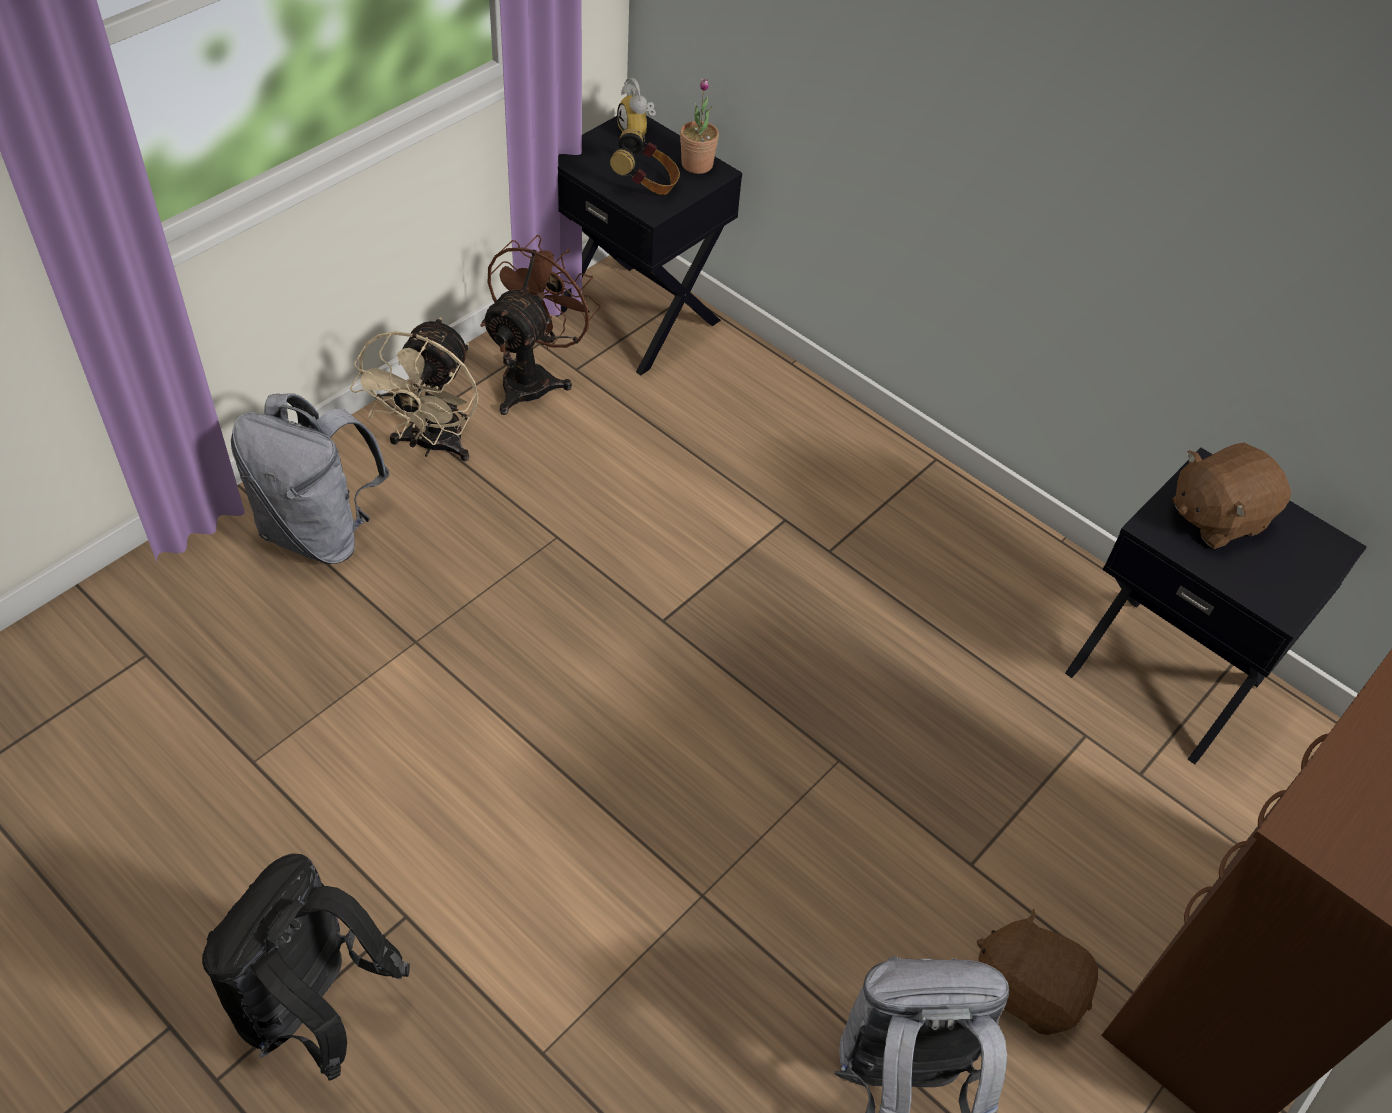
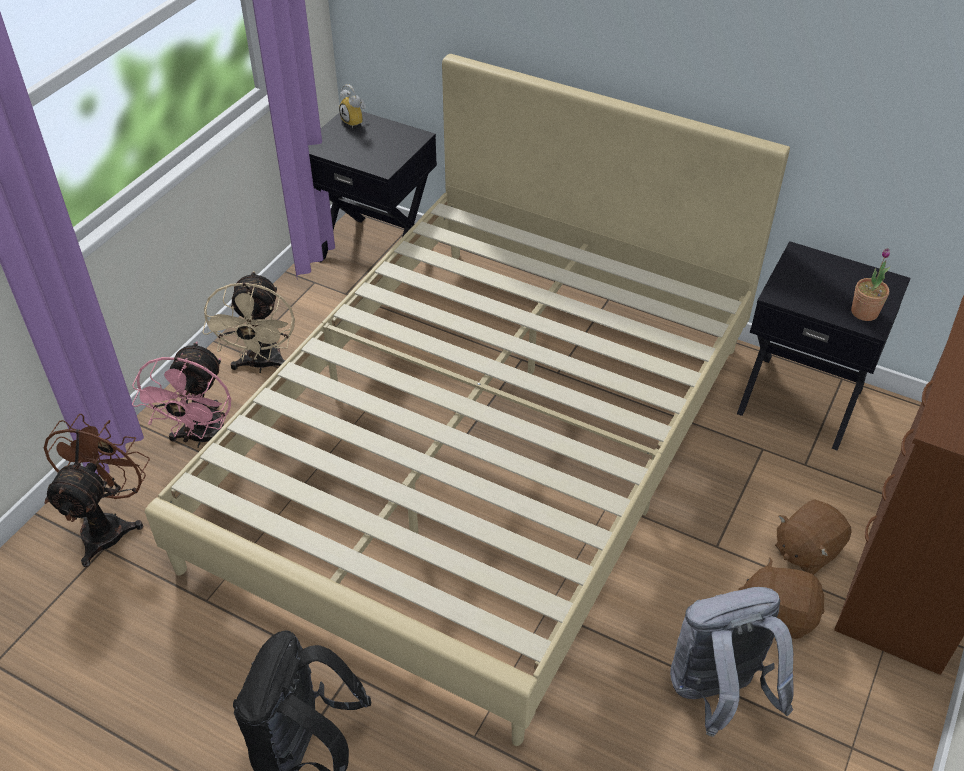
camera: 10 degrees left, 5 degrees down
grey backpack [231,393,390,564] -> pink fan [132,342,231,448]
brown fan [480,235,601,415] -> brown fan moved to [44,414,150,567]
headphones [610,129,680,195] -> none
potted plant [680,78,719,174] -> potted plant moved to [851,248,890,321]
brown plush toy [1172,442,1291,549] -> brown plush toy moved to [775,500,852,575]
none -> beige bed [145,54,790,746]

